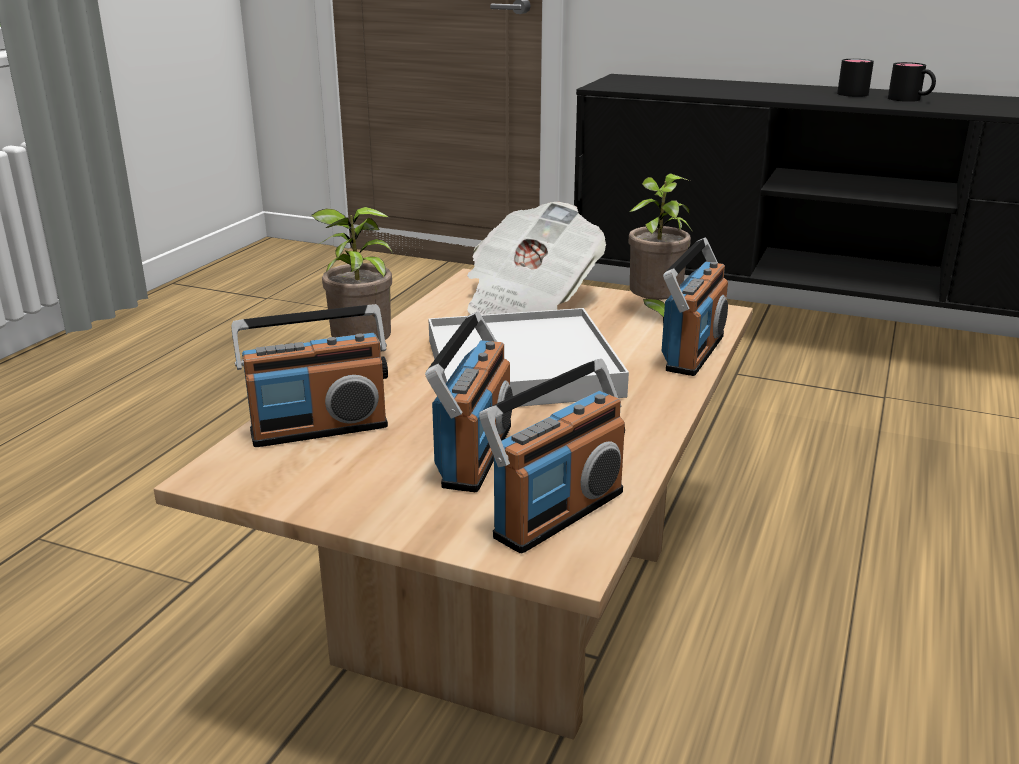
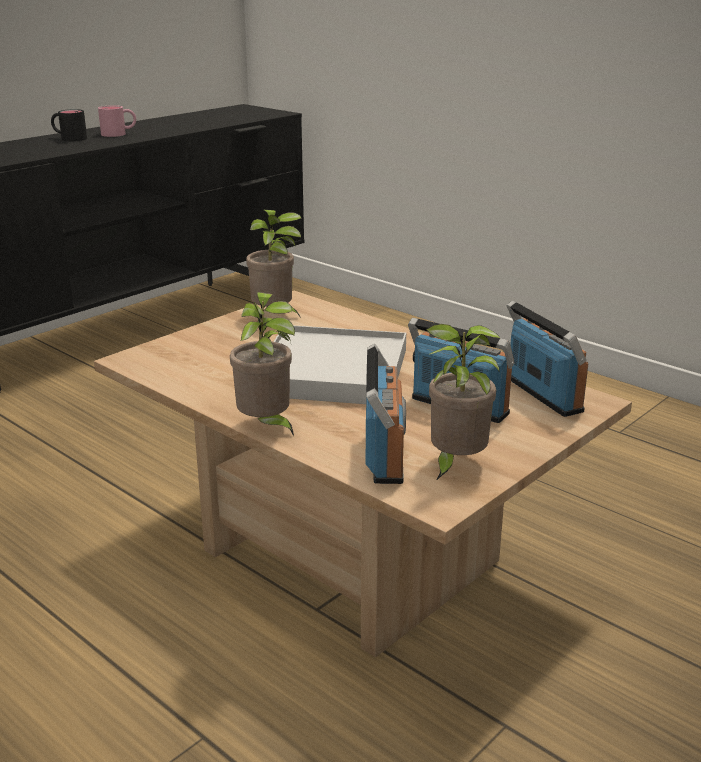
camera: 70 degrees left, 0 degrees up
newspaper [467,202,606,315] -> none
radio [662,237,728,376] -> none
black mug [888,62,936,102] -> pink mug [98,105,136,137]
none -> potted plant [426,324,501,481]

